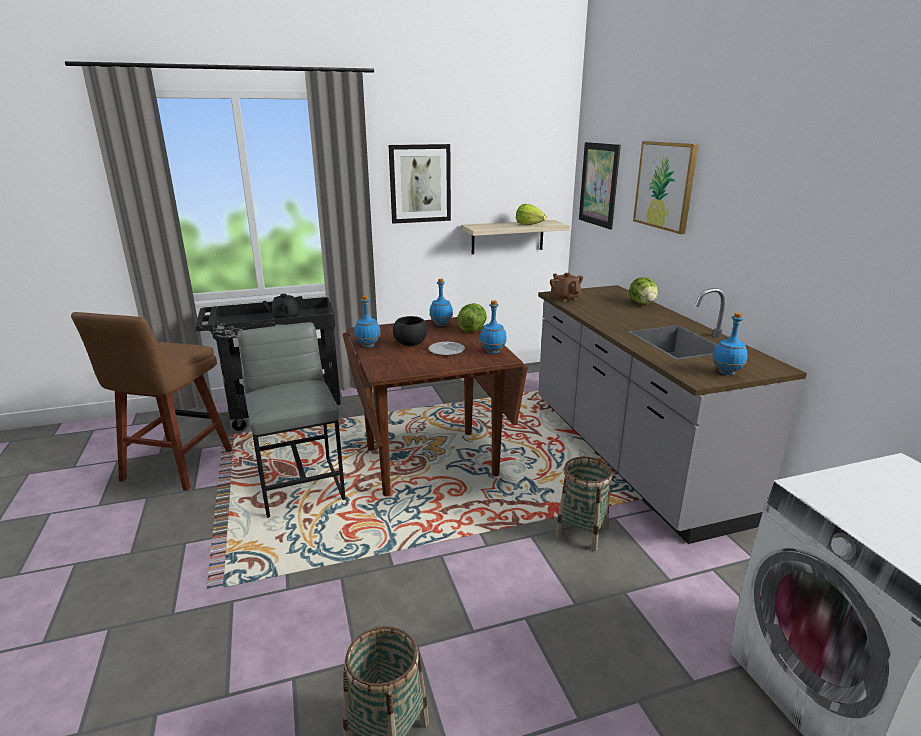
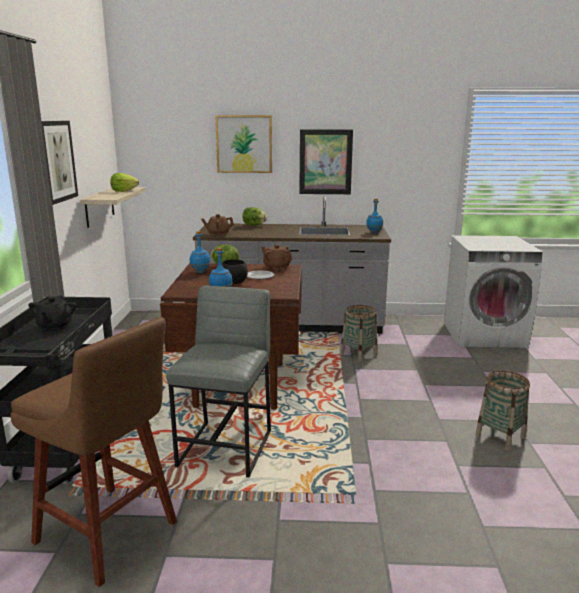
camera: 70 degrees left, 5 degrees down
grey chair [238,322,346,518] -> grey chair turned 105 degrees clockwise [166,285,271,477]
blue bottle [480,300,507,354] -> brown teapot [261,244,292,271]
picture [579,142,621,230] -> picture moved to [299,129,353,194]

